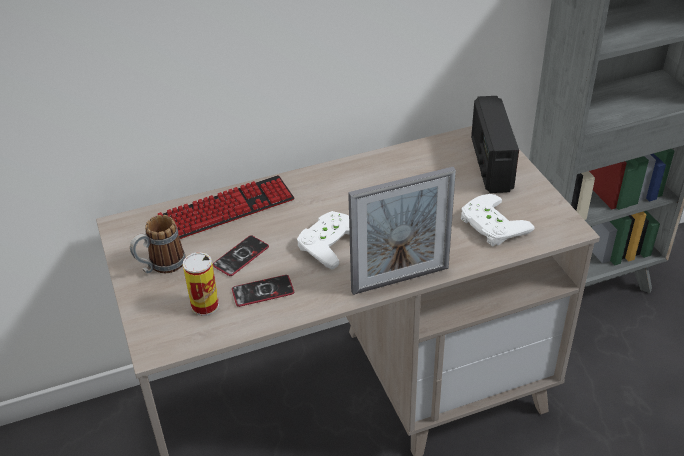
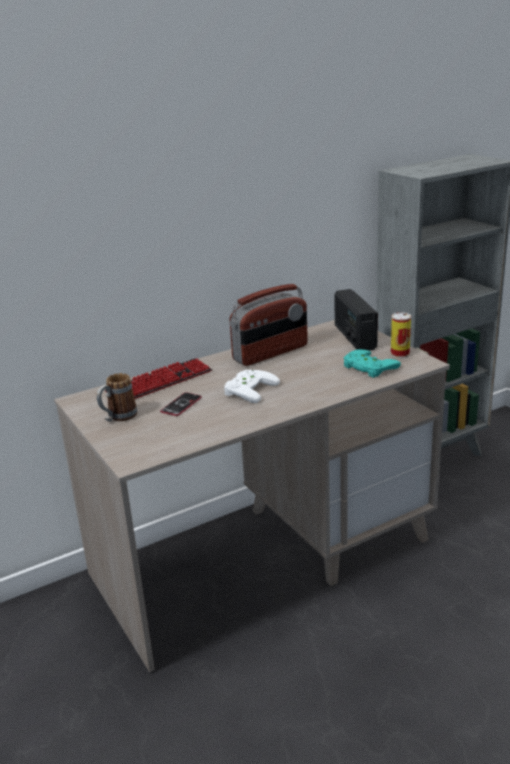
camera: 10 degrees left, 15 degrees down
can [183,252,219,316] -> can moved to [391,312,411,358]
phone [232,275,294,307] -> none
picture frame [348,167,456,295] -> none
white game controller [461,194,534,246] -> turquoise game controller [344,349,401,378]
none -> radio [229,284,308,366]

